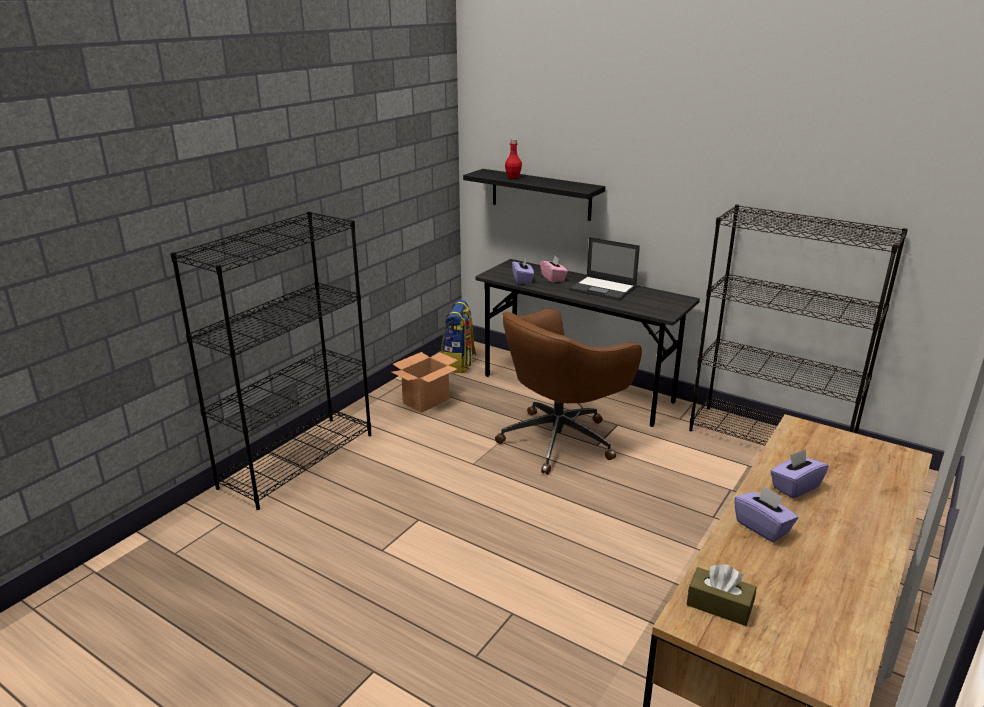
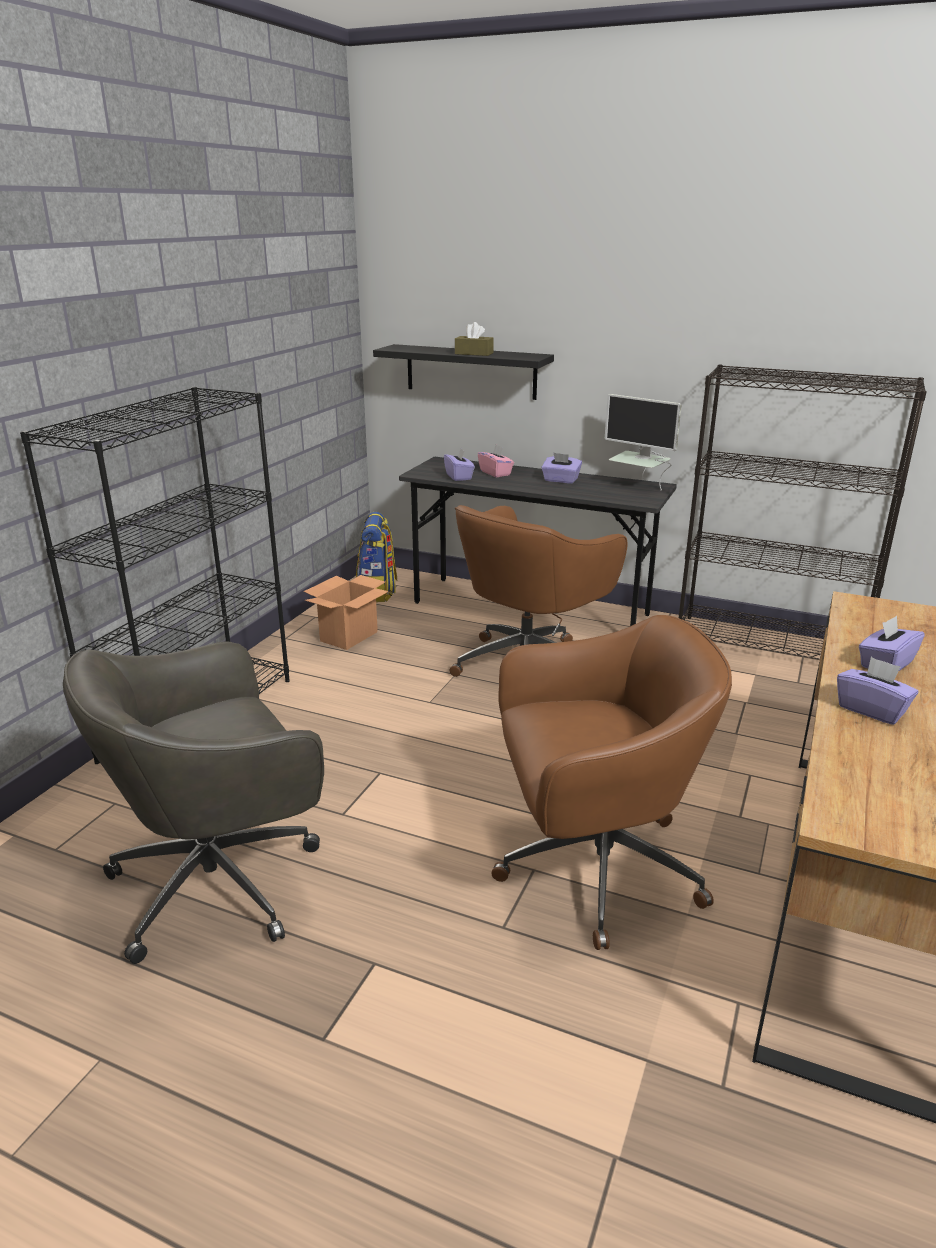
camera: 10 degrees left, 0 degrees up
red bottle [505,139,522,179] -> none
laptop [569,237,640,301] -> purple tissue box [541,453,582,484]
brown tissue box [686,564,757,626] -> brown tissue box moved to [455,322,494,356]
none -> grey office chair [63,642,324,964]
none -> brown office chair [491,615,732,950]
none -> monitor [605,394,681,490]

